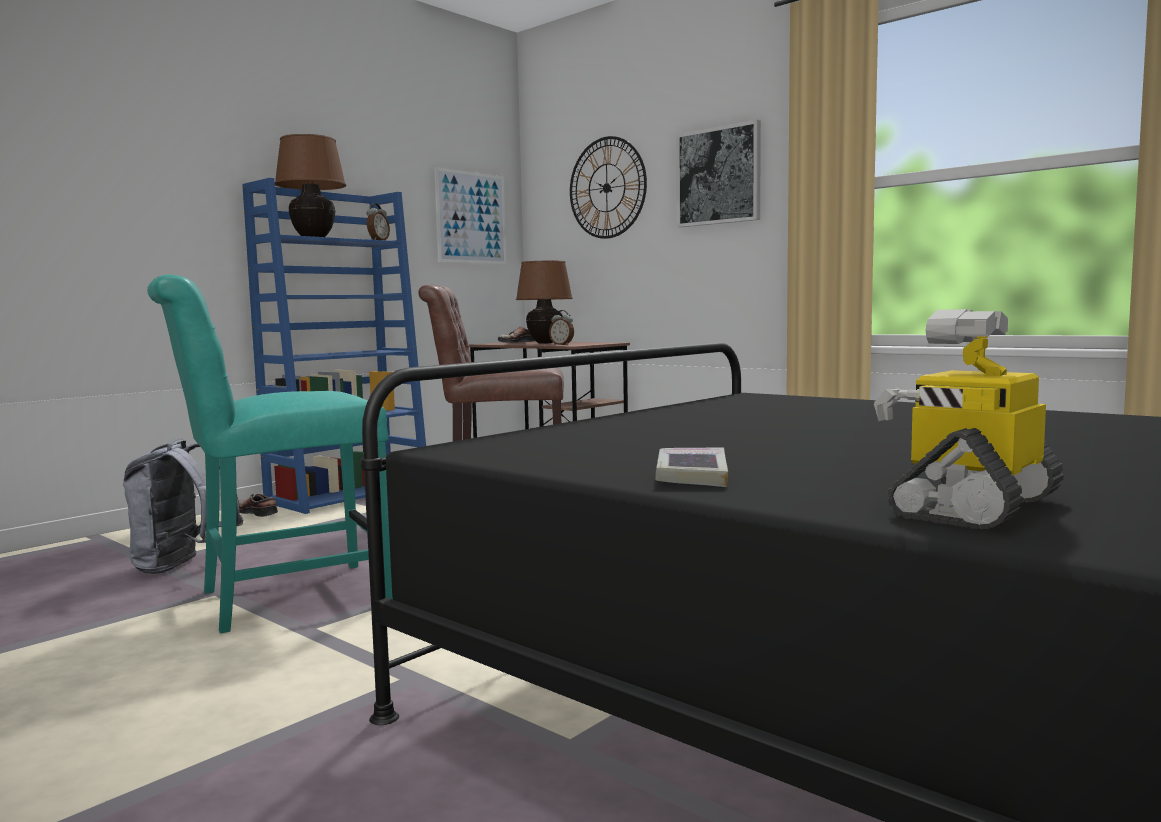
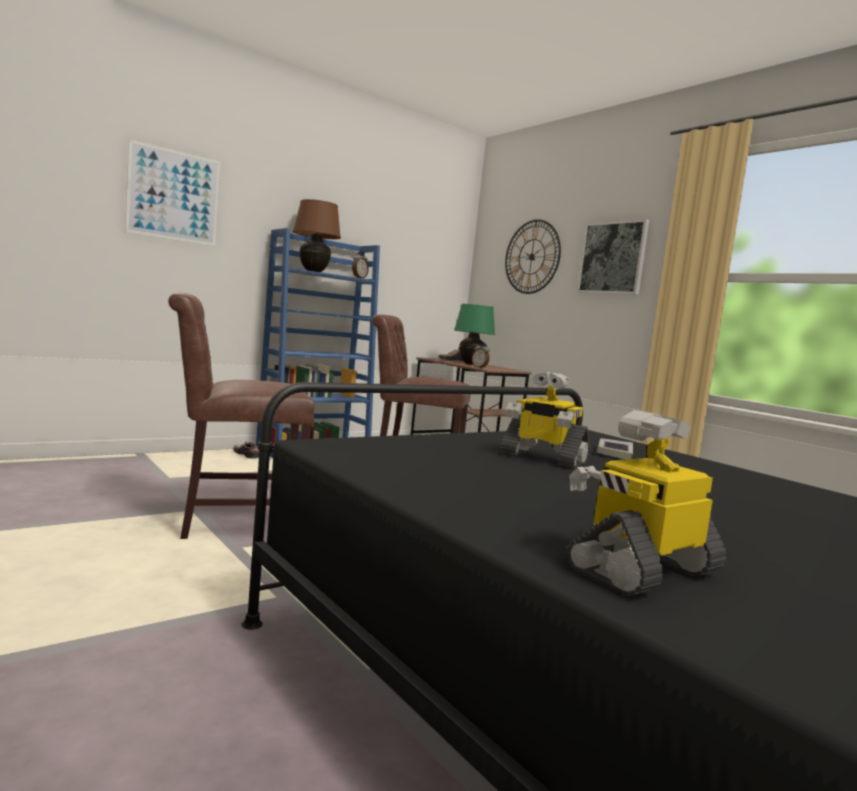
camera: 10 degrees right, 0 degrees up
grey backpack [123,438,243,574] -> none
turquoise chair [147,274,393,634] -> brown chair [168,292,315,539]
picture [434,167,507,264] -> picture moved to [125,139,220,246]
brown table lamp [516,260,573,344] -> green table lamp [454,304,495,365]
book [655,447,728,487] -> book moved to [597,438,633,460]
none -> toy robot [501,372,590,469]

